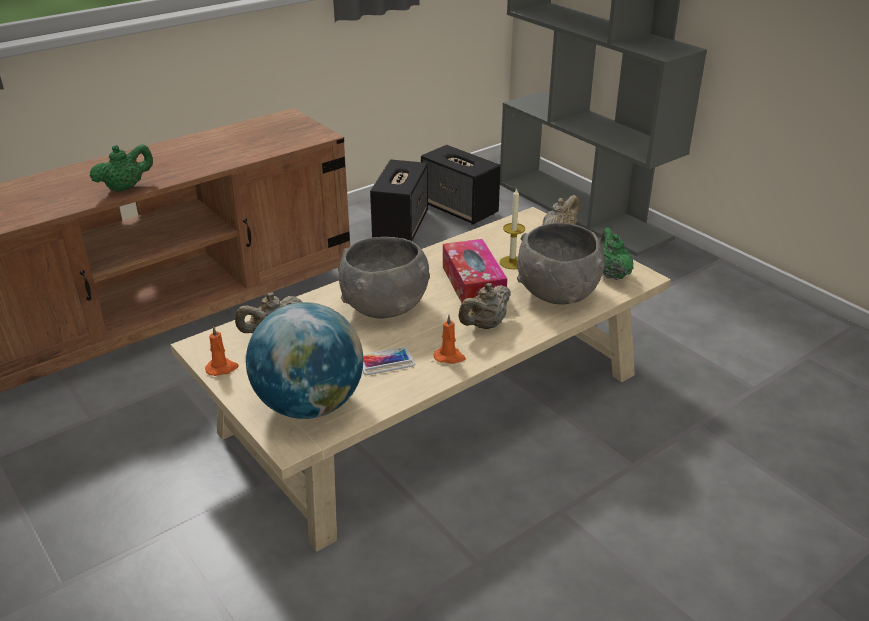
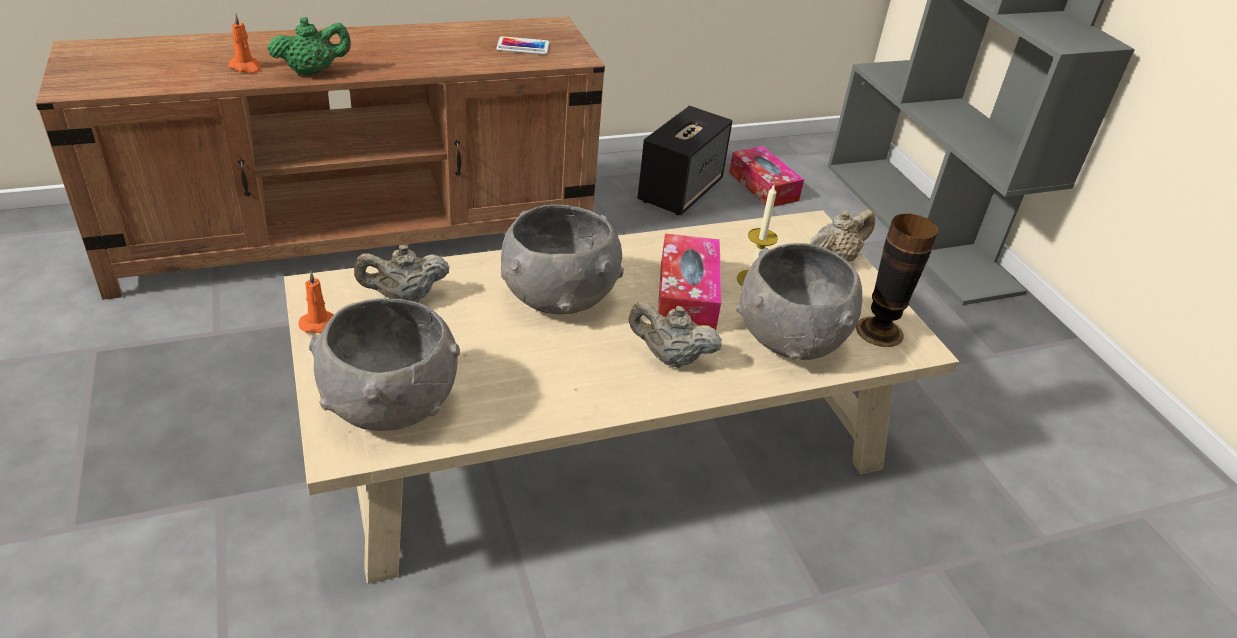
camera: 15 degrees right, 5 degrees up
globe [246,302,363,419] -> grey bowl [309,298,460,431]
phone [363,347,415,375] -> phone moved to [496,36,550,55]
speaker [421,145,501,225] -> tissue box [729,146,804,207]
orange candle [434,314,466,364] -> orange candle moved to [228,13,261,73]
beige teapot [458,283,511,329] -> beige teapot turned 45 degrees clockwise [629,301,722,368]
green teapot [601,227,633,280] -> vase [856,213,938,347]

